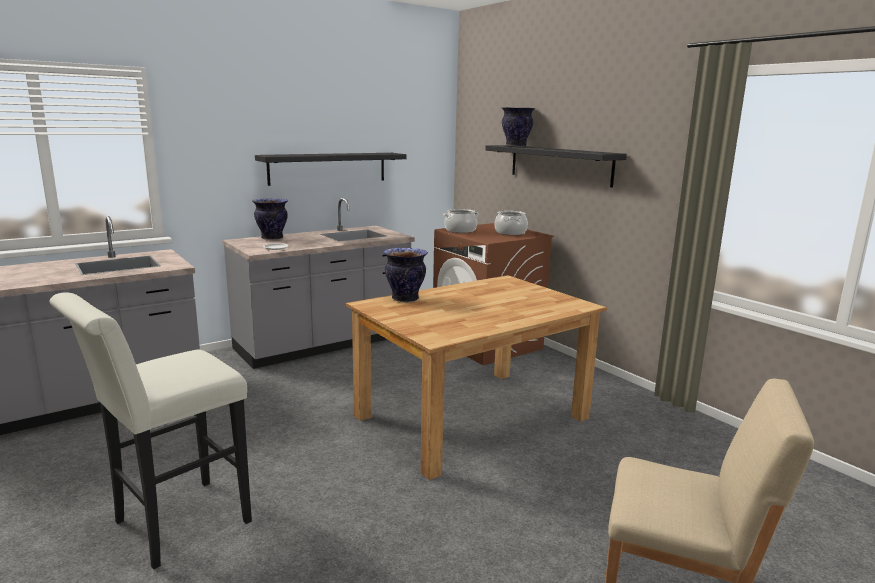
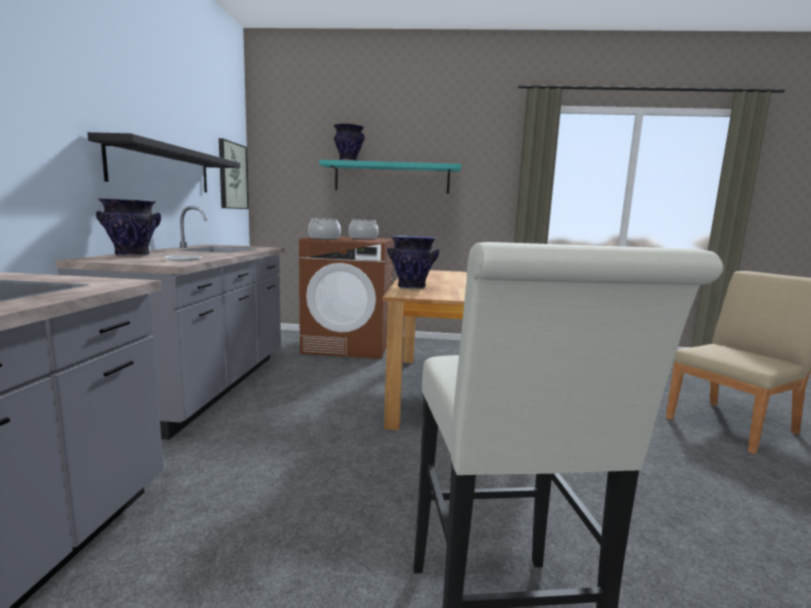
camera: 50 degrees left, 5 degrees down
black shelf [485,145,627,187] -> turquoise shelf [319,160,461,194]
none -> picture [219,138,249,209]

